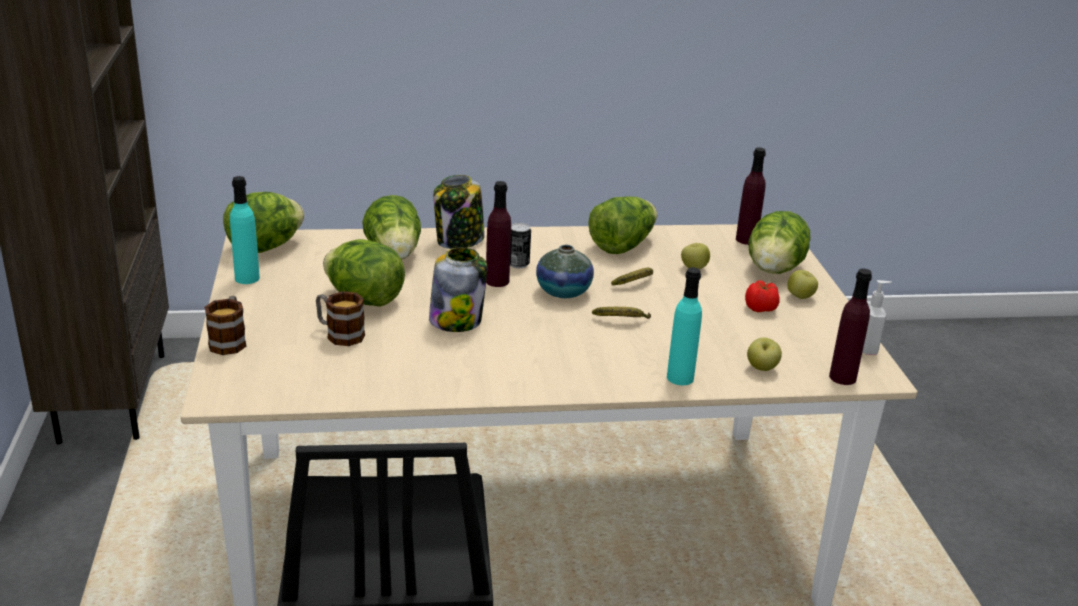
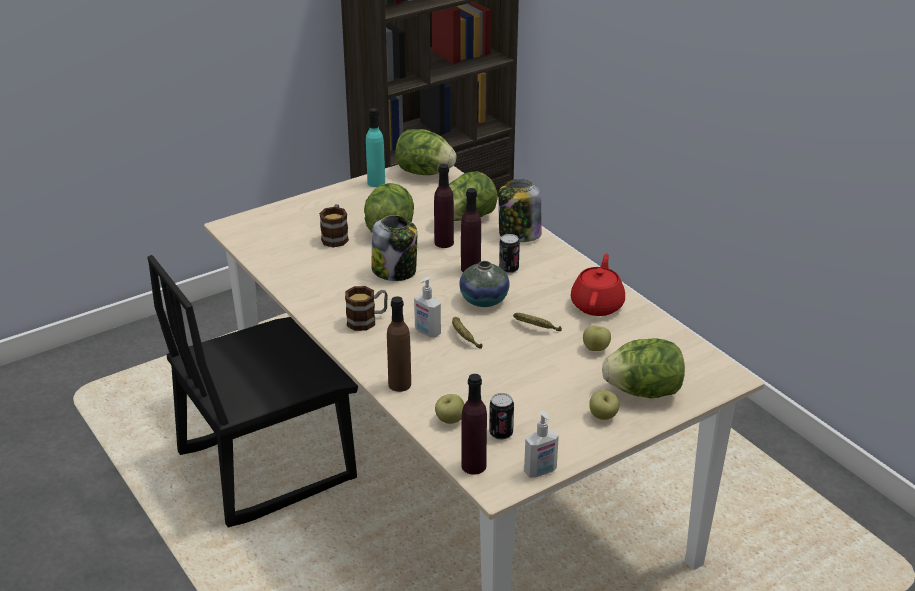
camera: 65 degrees right, 5 degrees up
mug [204,296,246,355] -> mug moved to [345,286,388,331]
lettuce [588,197,657,254] -> red teapot [571,254,625,316]
turquoise bottle [667,267,702,385] -> brown bottle [387,296,411,392]
purple bottle [736,147,766,245] -> purple bottle moved to [434,164,454,248]
tomato [745,280,780,312] -> none
none -> soap dispenser [414,276,441,338]
none -> can [489,393,514,440]

